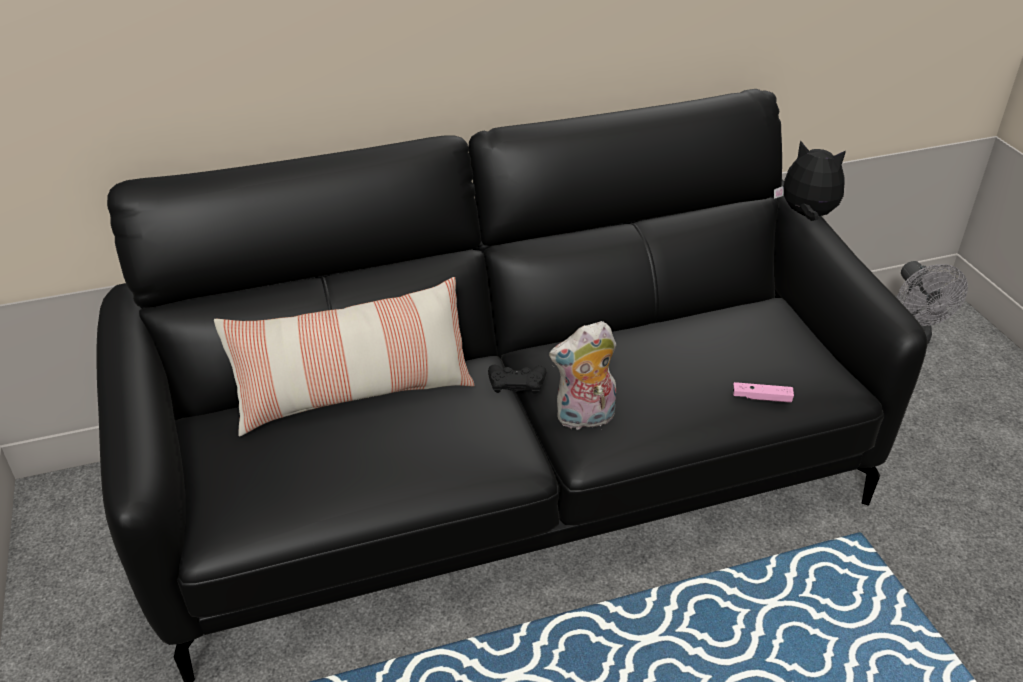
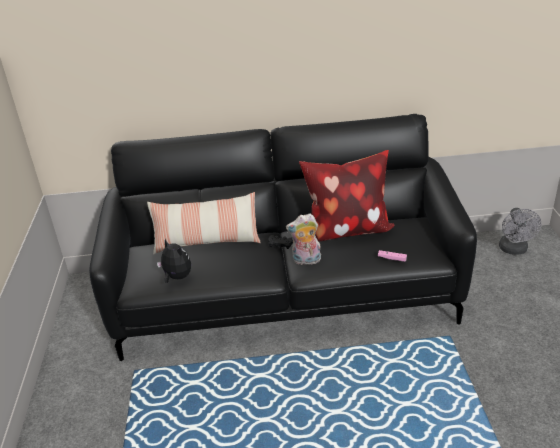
camera: 15 degrees right, 5 degrees down
plush toy [774,140,846,221] -> plush toy moved to [157,239,191,283]
none -> pillow [299,150,394,241]

